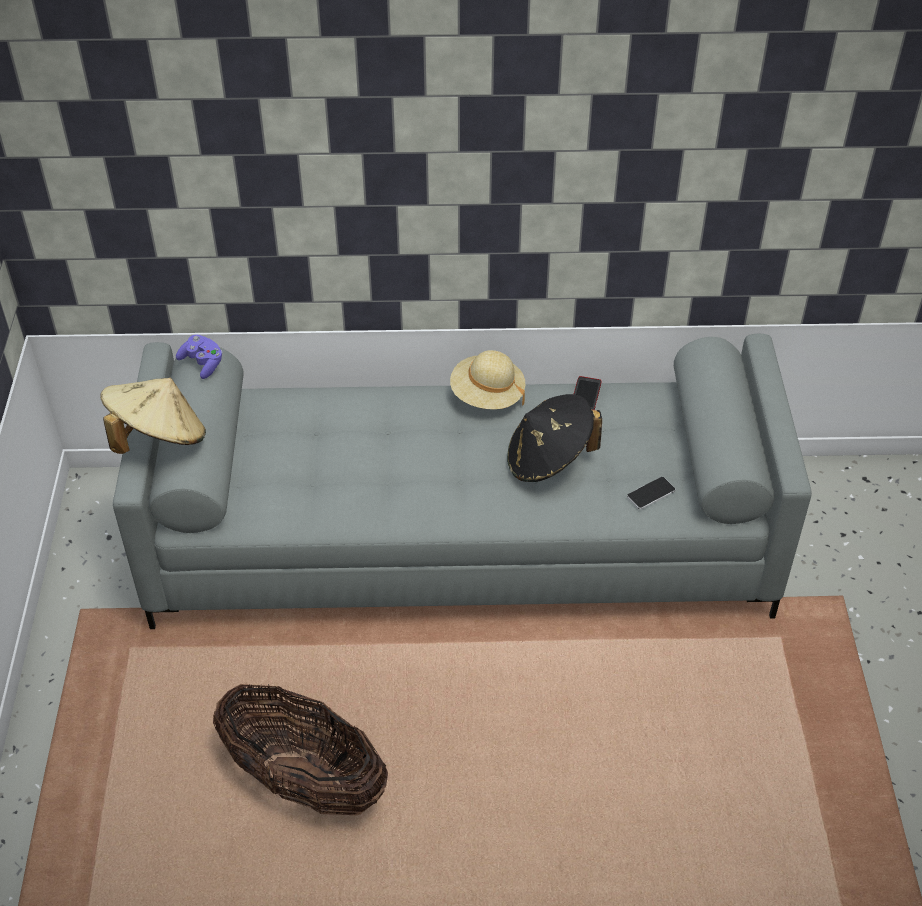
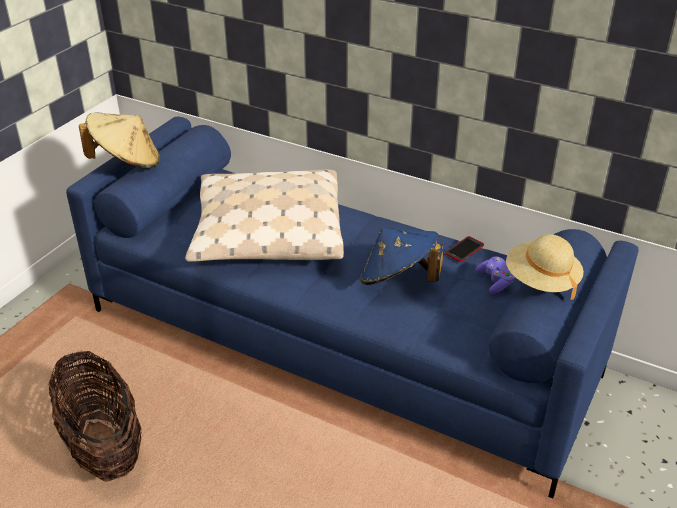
camera: 30 degrees right, 10 degrees down
grey sofa [113,333,812,629] -> blue sofa [66,117,639,499]
purple game controller [176,335,223,379] -> purple game controller moved to [476,257,515,294]
beige hat [450,350,525,409] -> beige hat moved to [506,234,584,300]
black hat [507,394,602,482] -> blue hat [360,228,443,285]
phone [627,477,675,510] -> none
none -> beige pillow [185,170,344,262]

